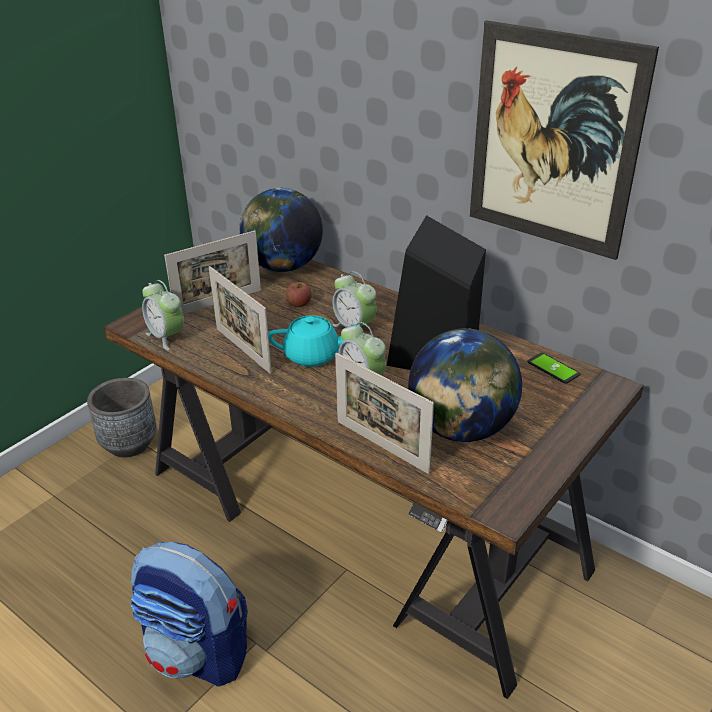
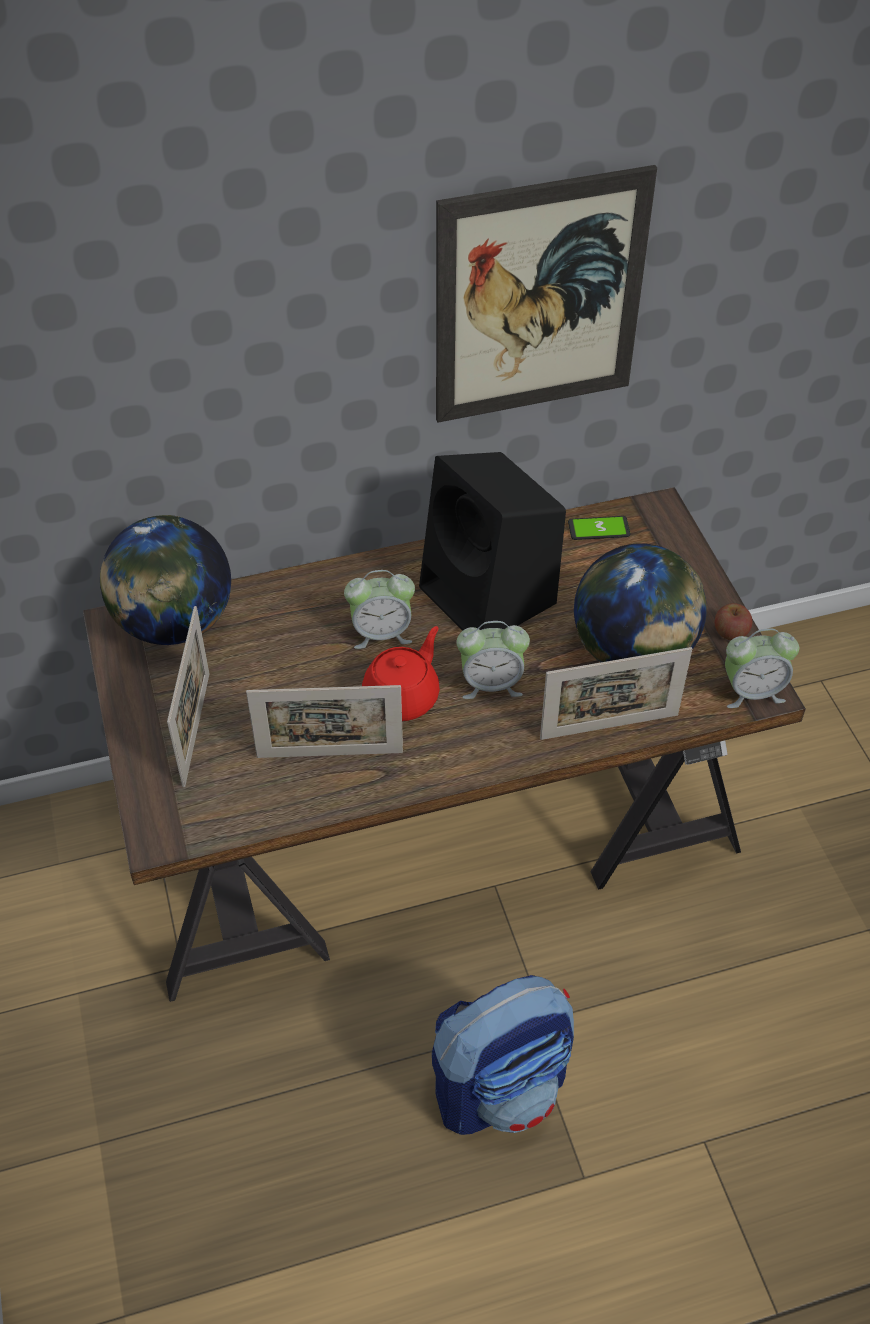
camera: 55 degrees left, 15 degrees up
grey planter [87,378,157,457] -> none
alarm clock [142,280,184,350] -> alarm clock moved to [725,629,799,708]
turquoise teapot [268,315,360,367] -> red teapot [362,626,440,721]
apple [286,282,312,307] -> apple moved to [714,603,752,640]

